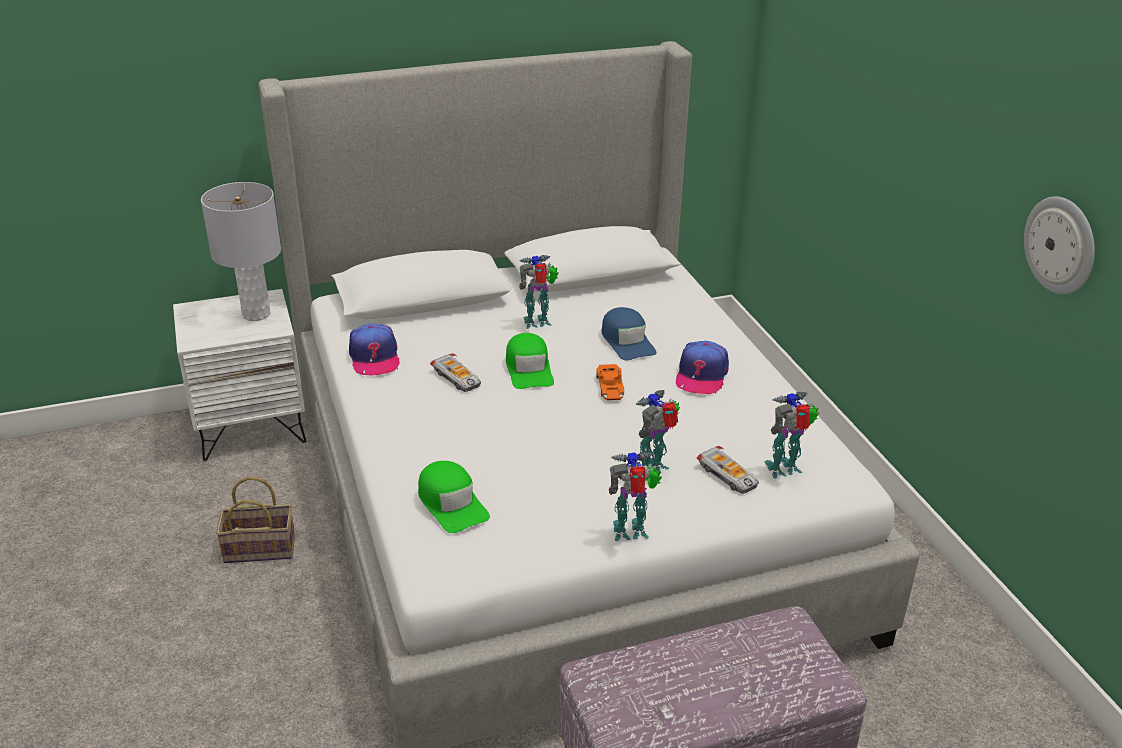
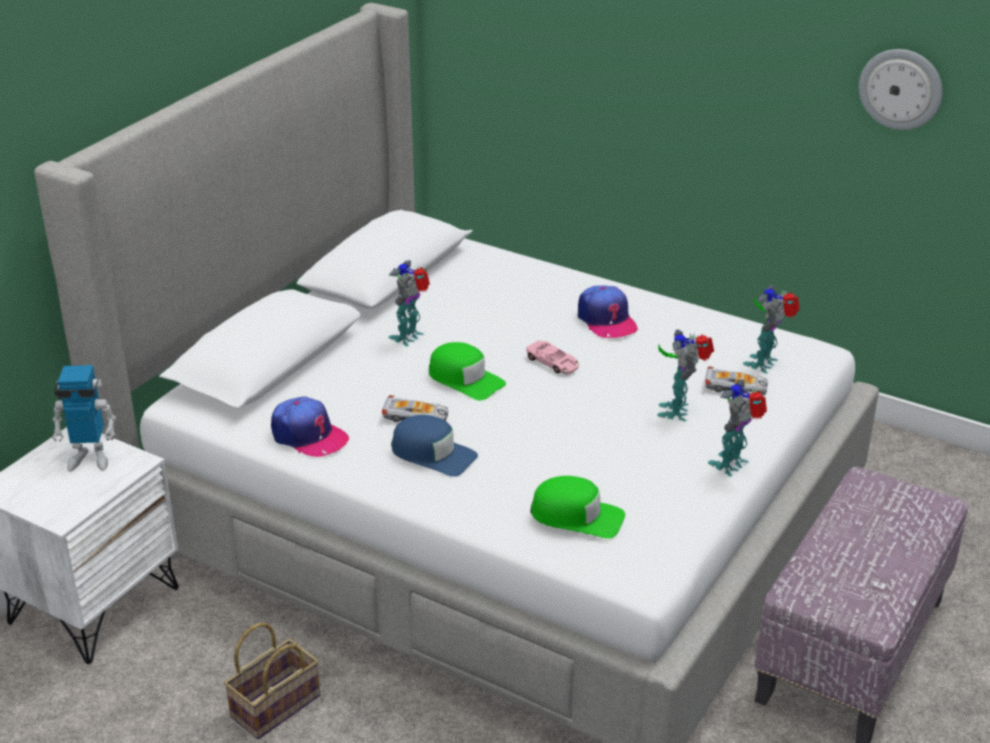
camera: 40 degrees left, 0 degrees up
grey table lamp [201,182,281,321] -> toy robot [52,365,116,472]
orange toy car [596,364,624,400] -> pink toy car [526,340,579,374]
blue cap [601,307,657,360] -> blue cap moved to [391,415,478,477]

